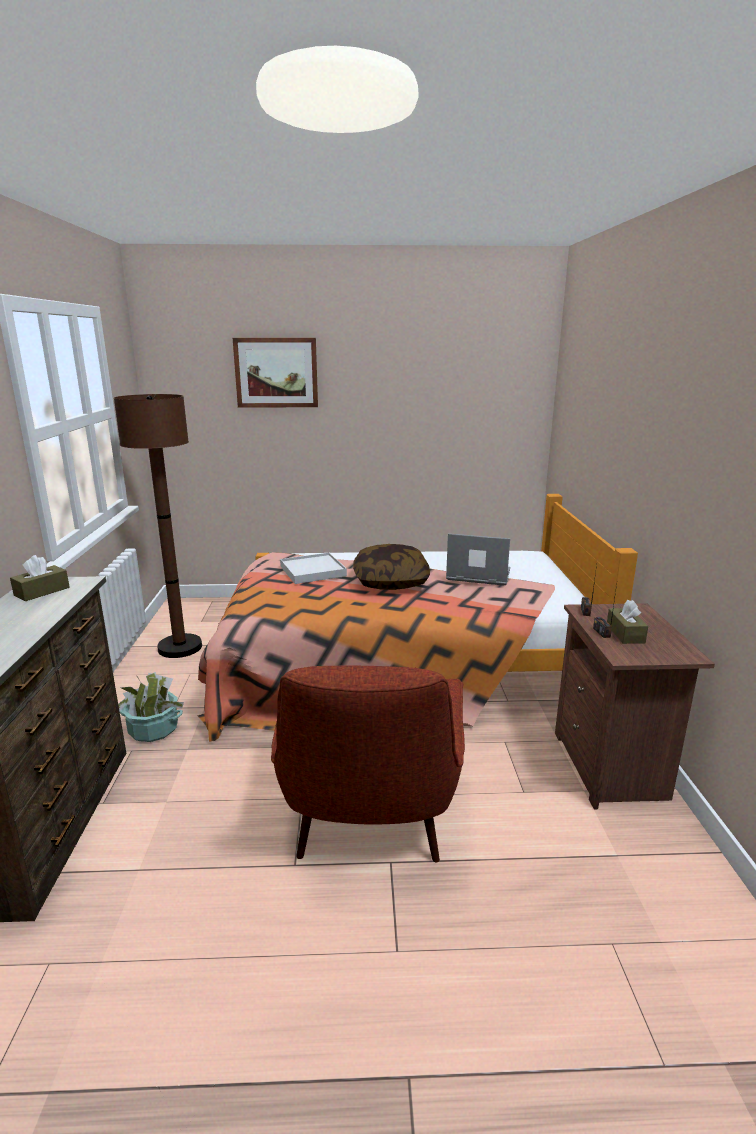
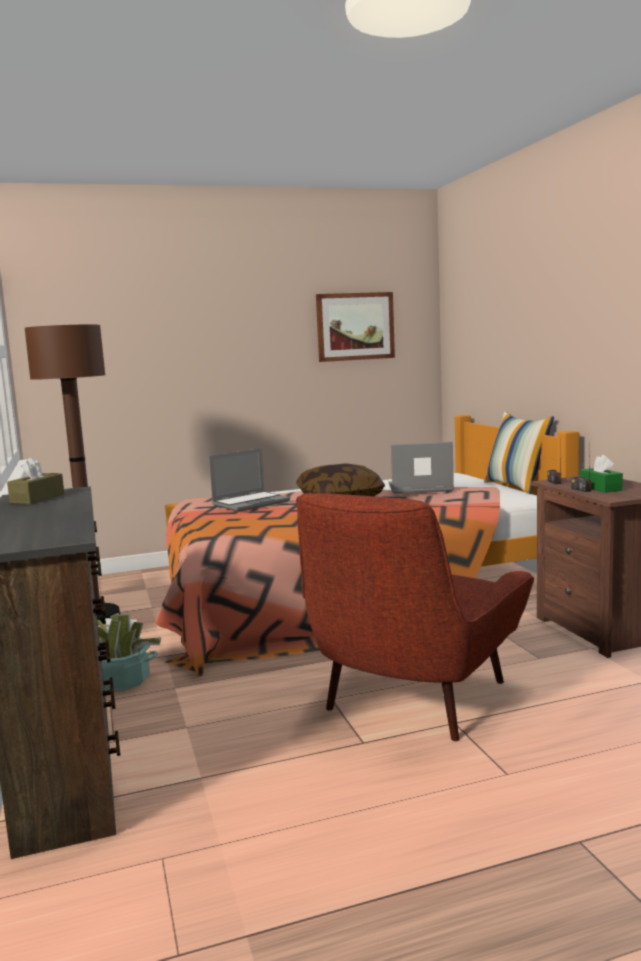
camera: 15 degrees left, 10 degrees down
picture [233,338,318,408] -> picture moved to [316,292,395,362]
red armchair [271,666,465,862] -> red armchair turned 45 degrees clockwise [296,493,534,741]
white tray [280,553,347,584] -> laptop [209,448,290,512]
brown tissue box [607,600,648,644] -> green tissue box [580,455,623,493]
none -> pillow [484,412,554,494]

